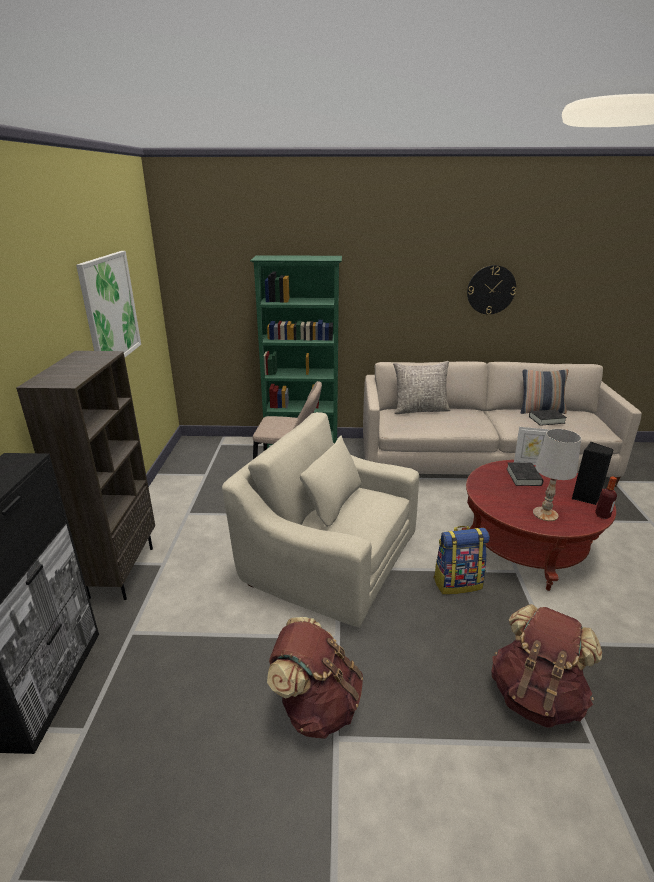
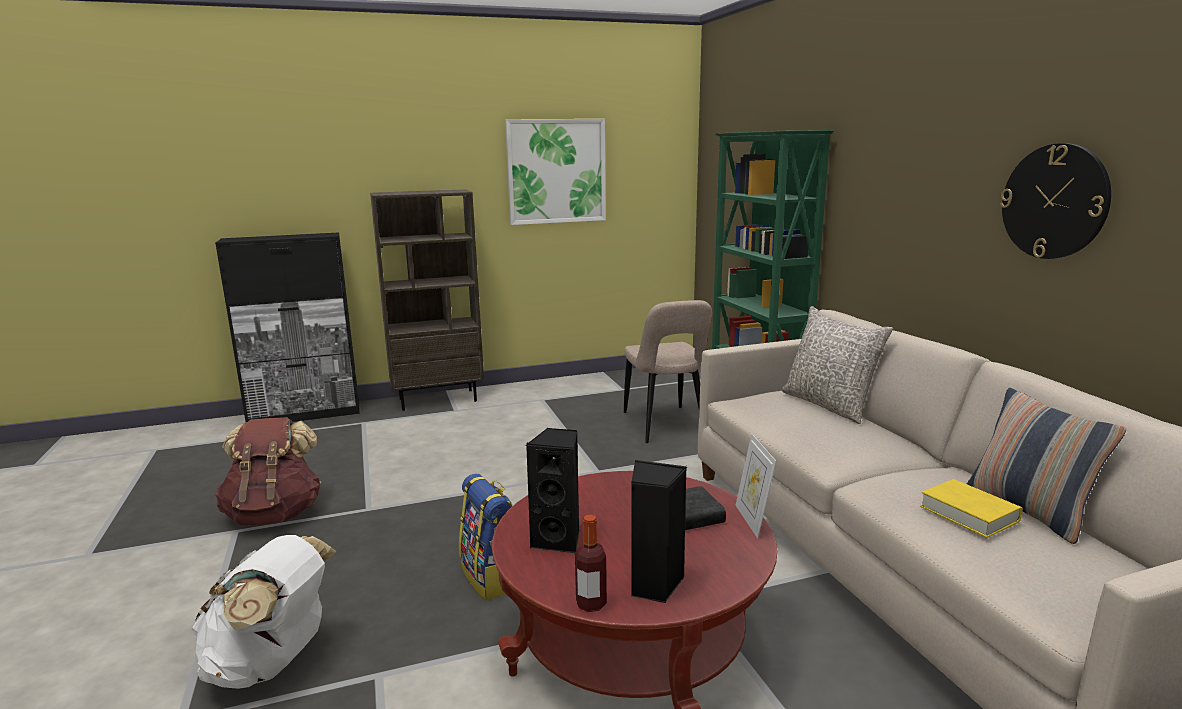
camera: 70 degrees right, 10 degrees down
beige armchair [222,412,419,628] -> none
brown backpack [491,604,602,728] -> white backpack [192,535,336,689]
black book [529,409,567,426] -> yellow book [920,479,1023,538]
white table lamp [533,429,581,521] -> black speaker [525,428,579,553]

